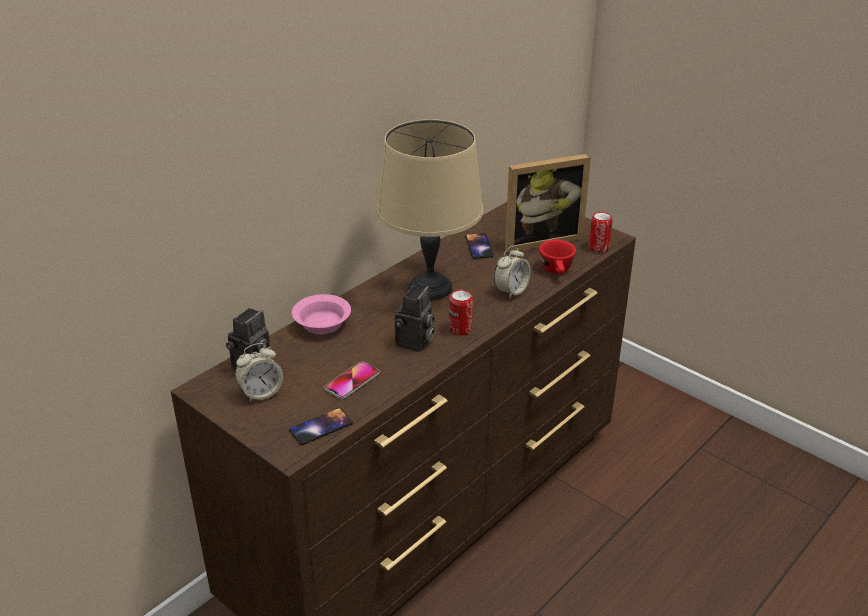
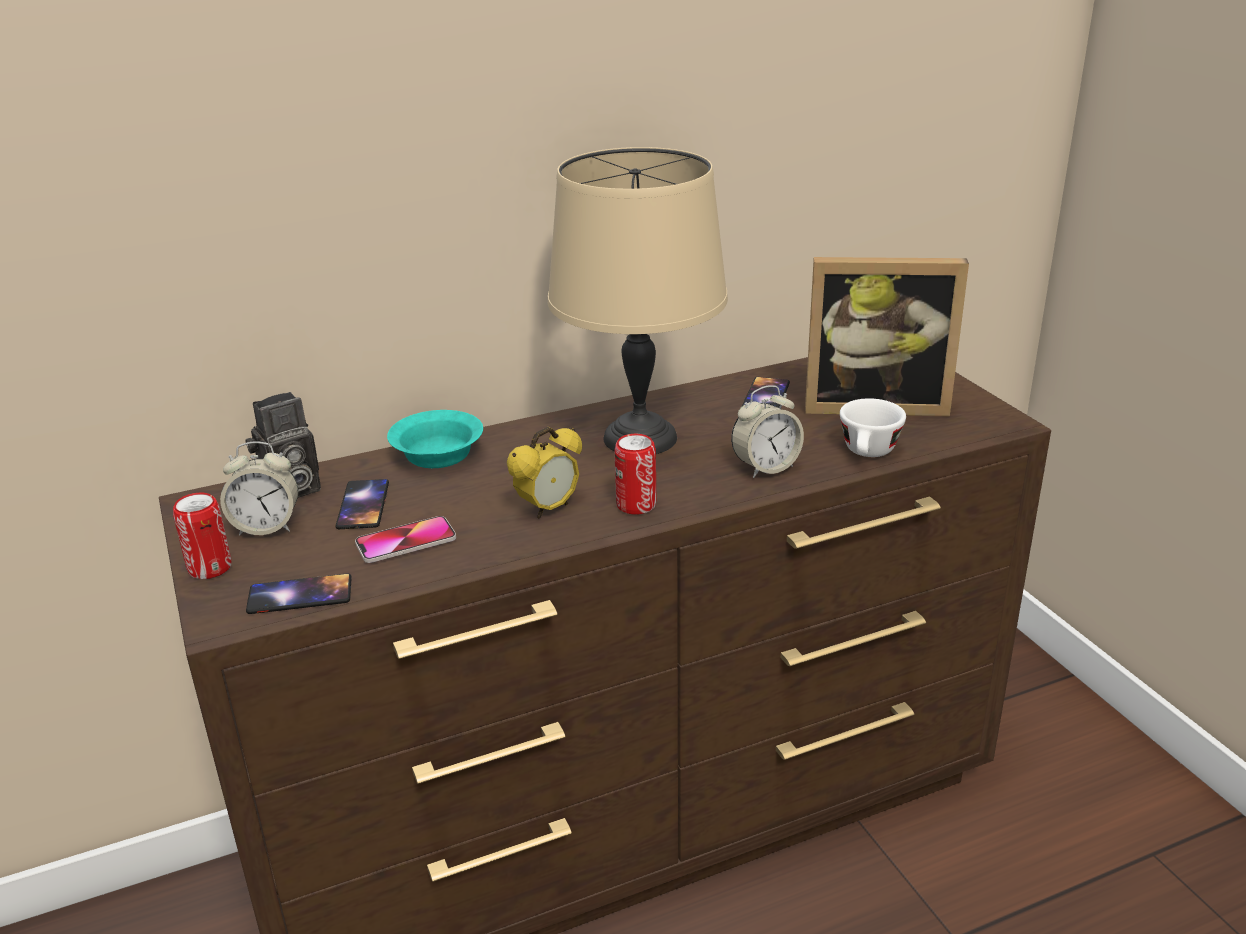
camera: 25 degrees right, 5 degrees down
pink bowl [292,294,351,334] -> turquoise bowl [387,410,483,468]
camera [395,285,435,352] -> alarm clock [507,427,582,519]
red cup [539,240,576,274] -> white cup [840,398,906,457]
can [589,212,612,253] -> can moved to [173,493,231,579]
none -> phone [335,479,389,529]

